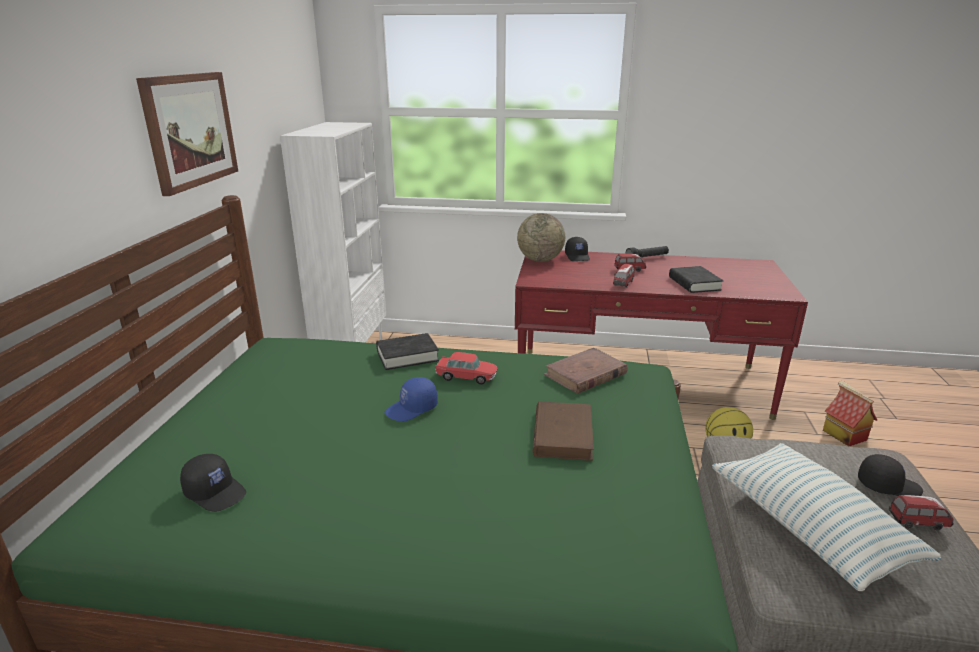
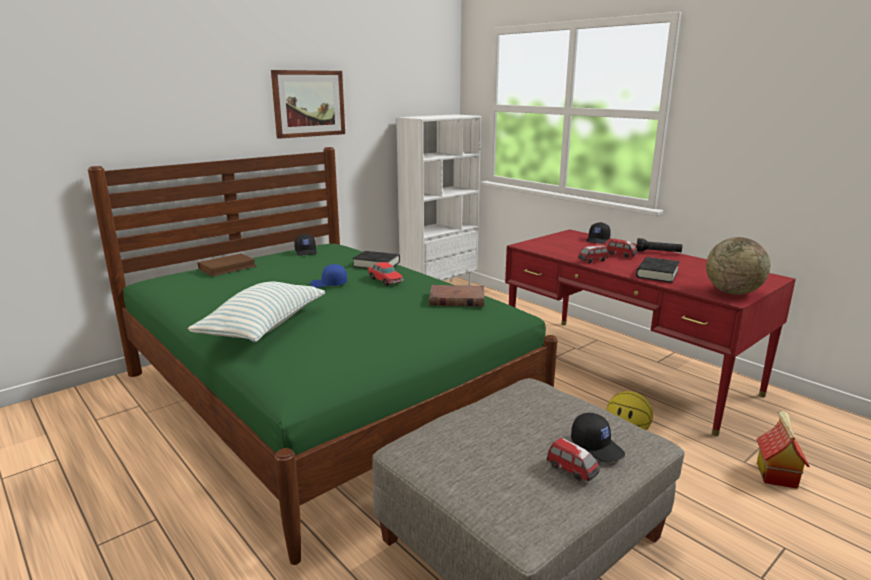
camera: 40 degrees right, 5 degrees down
black cap [180,454,246,512] -> black cap moved to [294,234,317,256]
globe [517,213,565,262] -> globe moved to [706,237,770,295]
brown book [533,401,594,461] -> brown book moved to [198,254,257,276]
pillow [712,443,941,591] -> pillow moved to [188,282,325,342]

